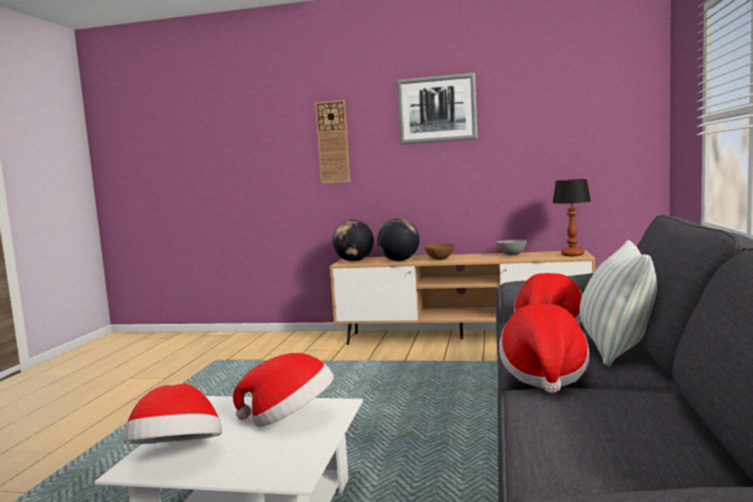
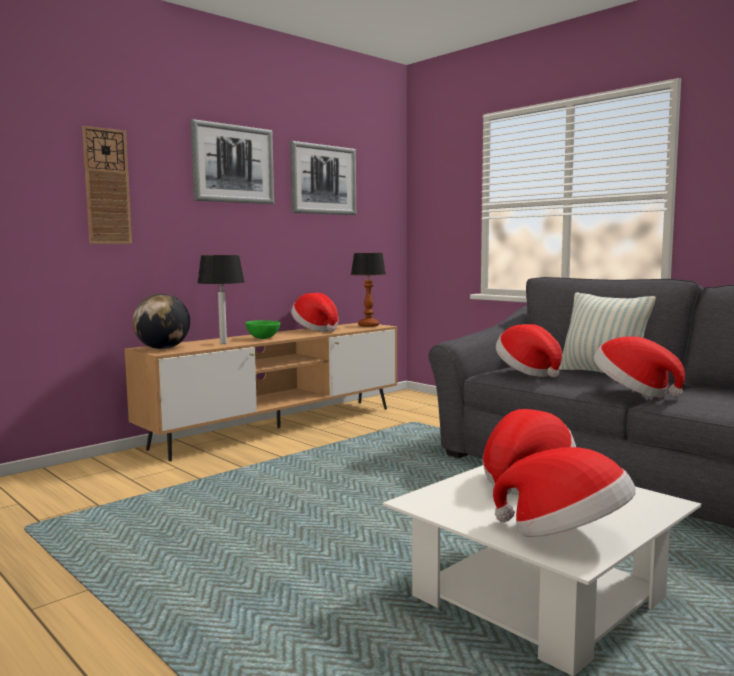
camera: 55 degrees left, 0 degrees up
globe [377,218,420,261] -> table lamp [197,255,245,344]
brown bowl [425,243,455,260] -> green bowl [245,320,281,339]
grey bowl [496,239,527,255] -> hat [291,293,339,332]
none -> picture [290,141,356,215]

